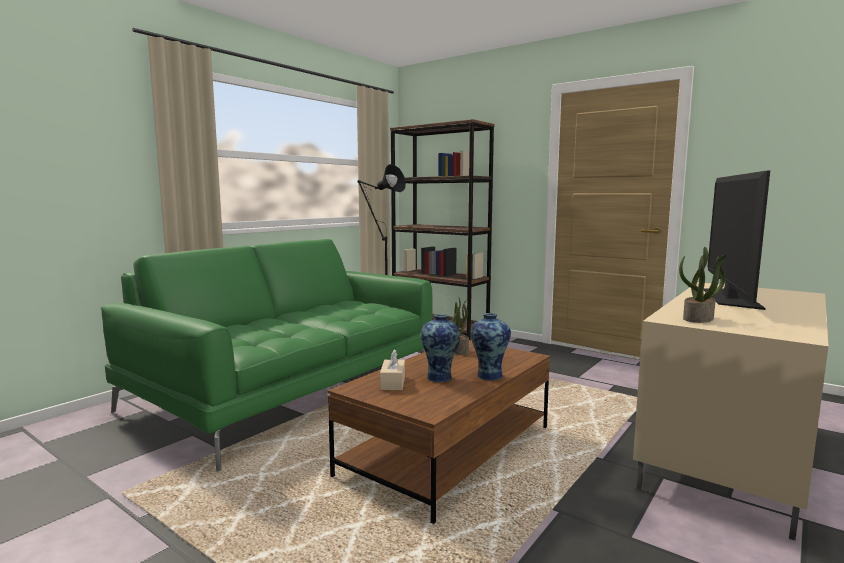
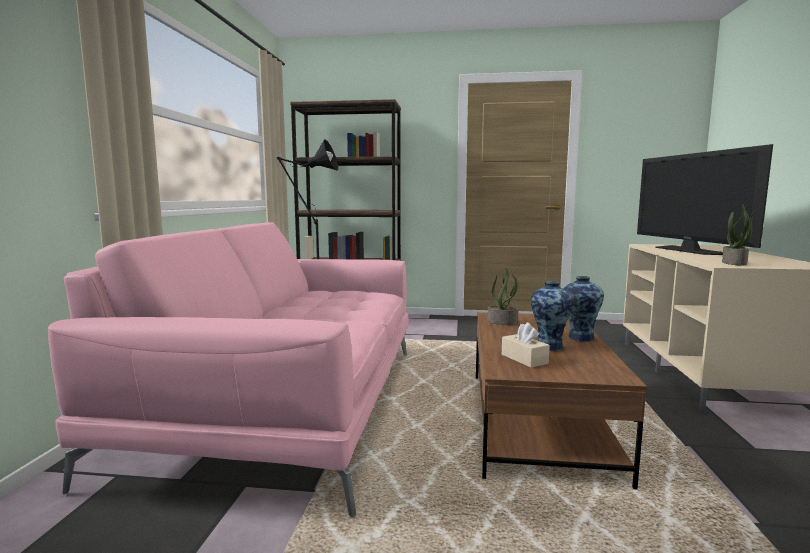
camera: 30 degrees left, 0 degrees up
green sofa [101,239,433,471] -> pink sofa [48,222,409,518]

